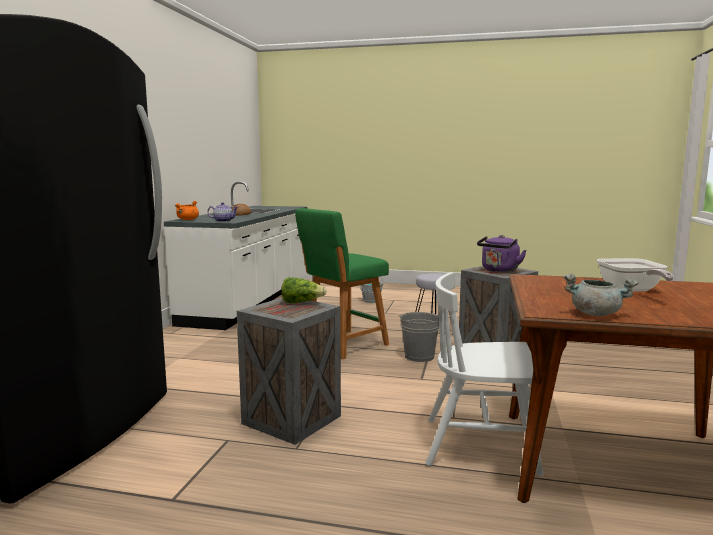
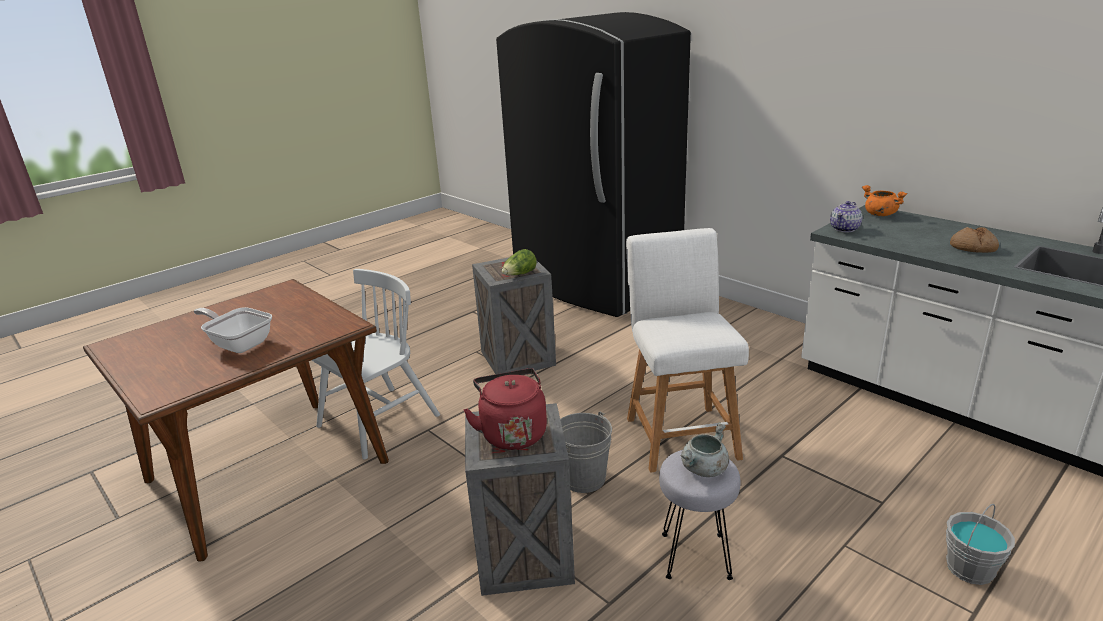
camera: 125 degrees right, 15 degrees up
green stool [295,208,389,359] -> white stool [626,228,749,473]
purple kettle [477,235,527,272] -> red kettle [464,368,547,450]
grey cooking pot [564,274,638,316] -> grey cooking pot moved to [681,422,729,477]

